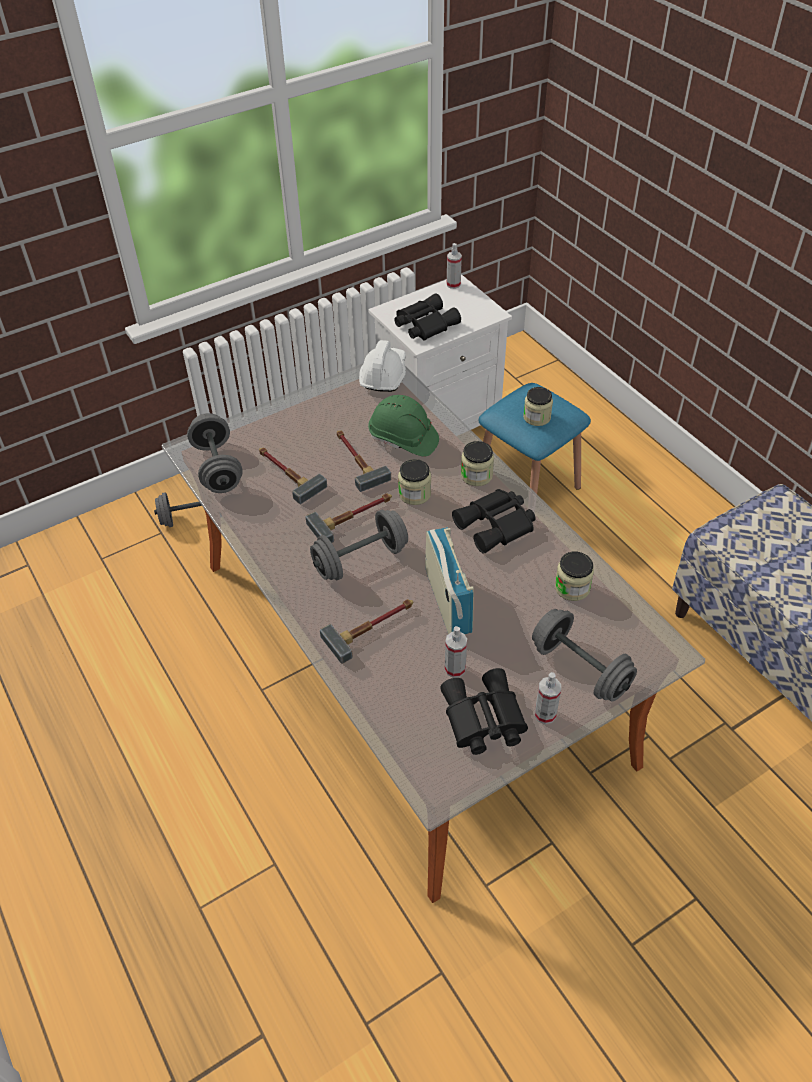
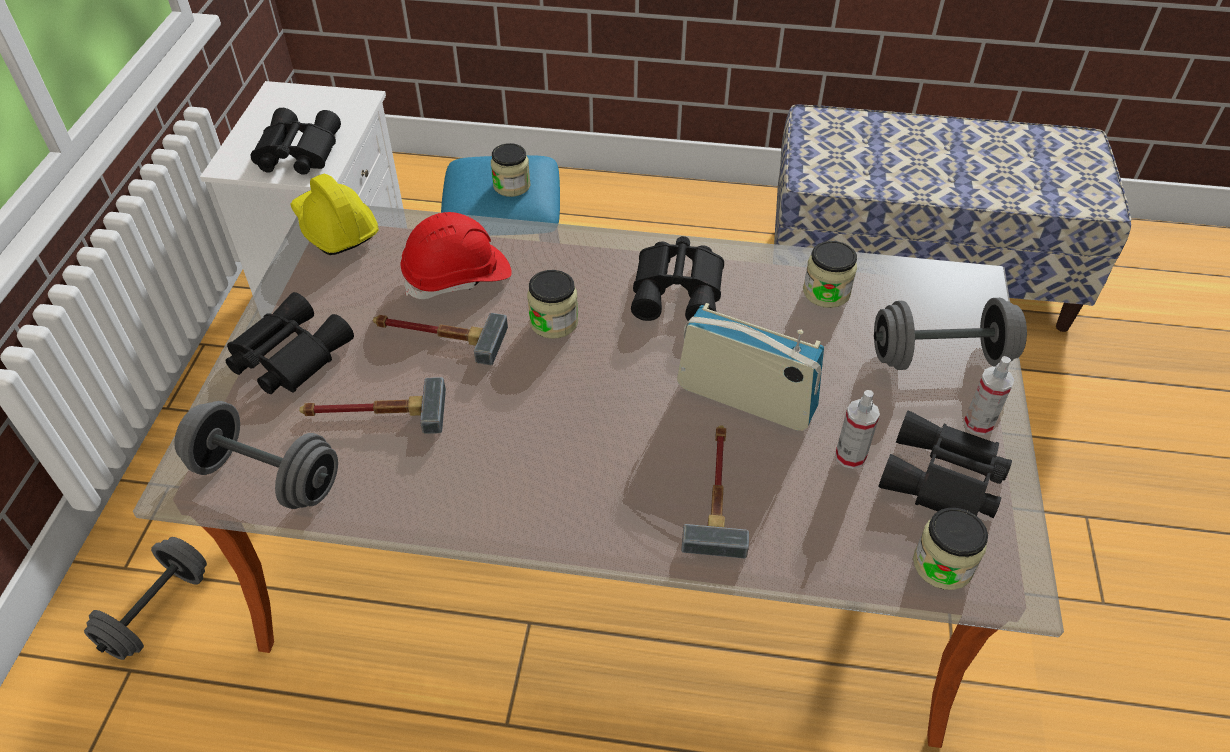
camera: 50 degrees left, 0 degrees up
hammer [305,493,392,543] -> none
grey dumbbell [310,510,408,580] -> none
white hard hat [359,340,406,392] -> yellow hard hat [290,174,379,255]
green hard hat [368,395,439,457] -> red hard hat [401,212,512,299]
spray bottle [447,243,462,289] -> none
jar [461,441,494,486] -> jar moved to [913,508,988,590]
none -> black binoculars [225,292,354,394]

